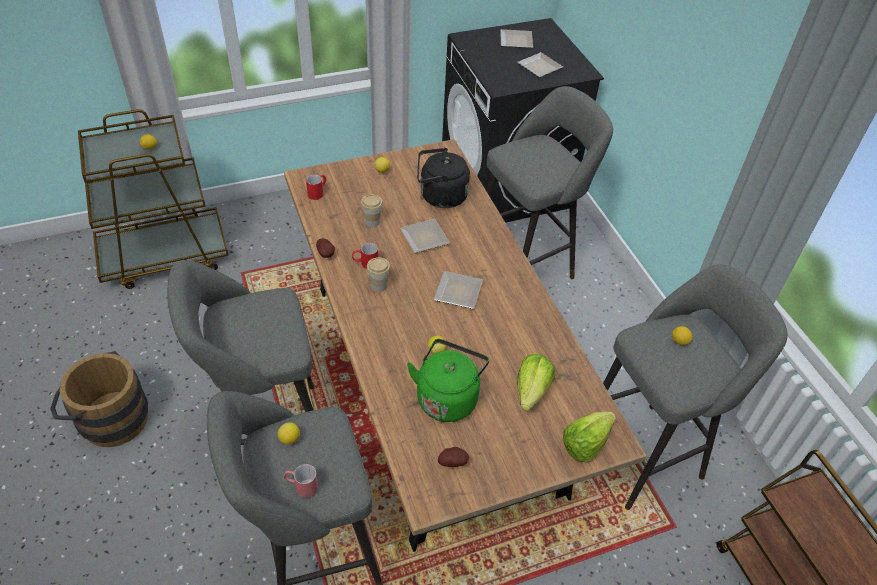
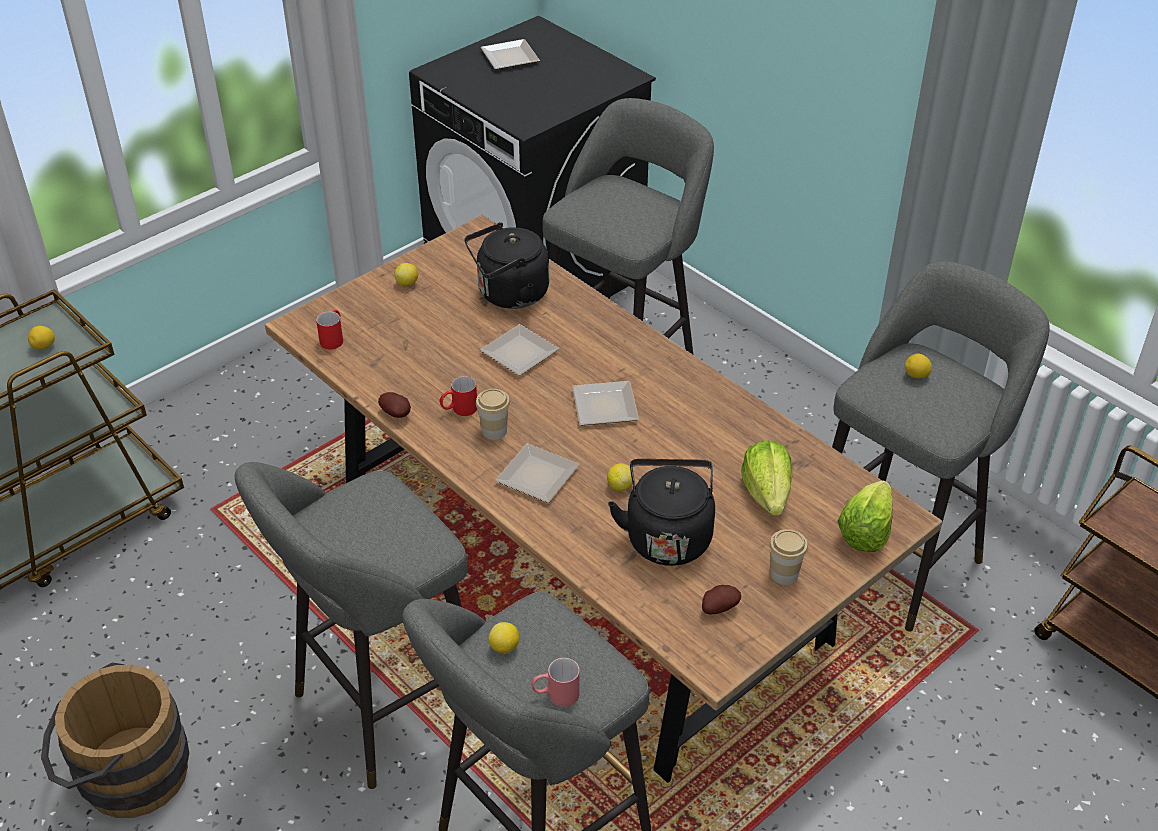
camera: 20 degrees left, 5 degrees down
cup [361,194,383,227] -> cup moved to [769,529,808,585]
green kettle [407,339,489,422] -> black kettle [608,459,715,566]
plate [517,52,563,78] -> plate moved to [495,443,580,503]

